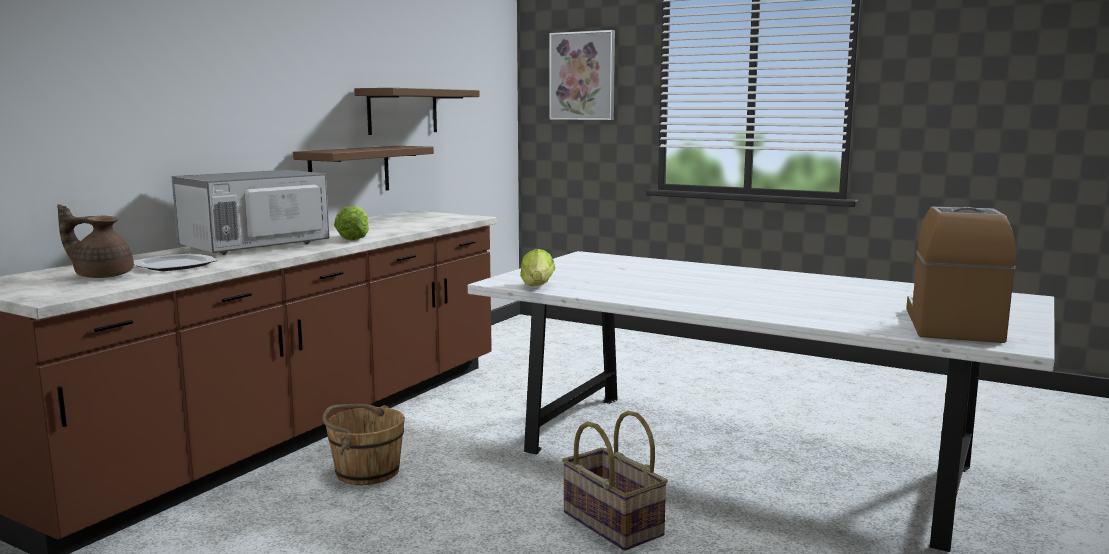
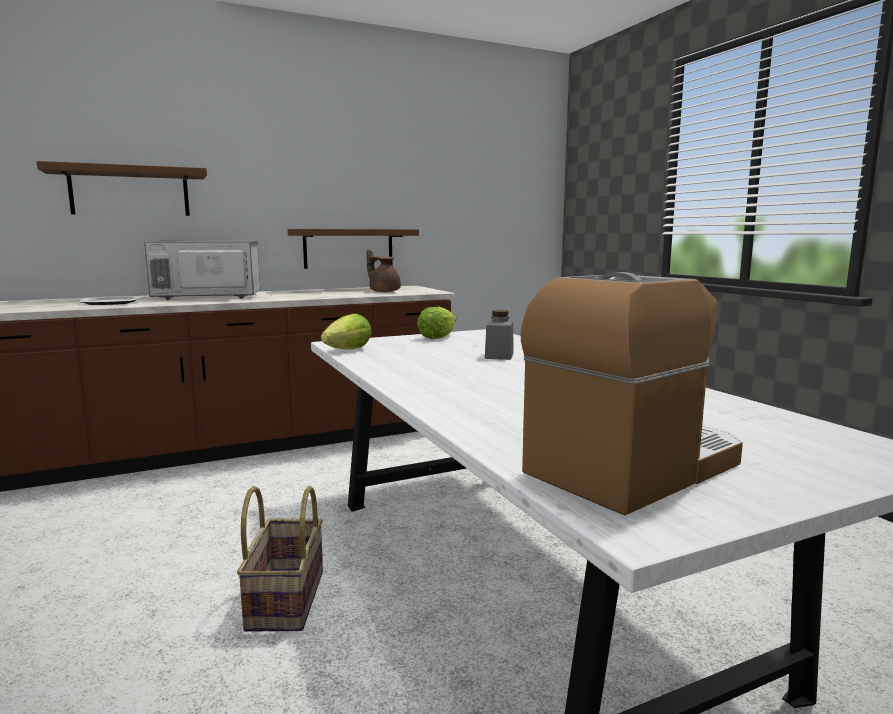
camera: 35 degrees right, 0 degrees up
brown teapot [57,204,134,278] -> brown teapot moved to [367,249,401,292]
brown bucket [322,404,405,485] -> none
lettuce [334,206,369,241] -> lettuce moved to [417,307,456,339]
brown shelf [354,88,480,135] -> brown shelf moved to [36,161,207,216]
picture [549,30,615,120] -> none
none -> grey jar [485,310,514,360]

